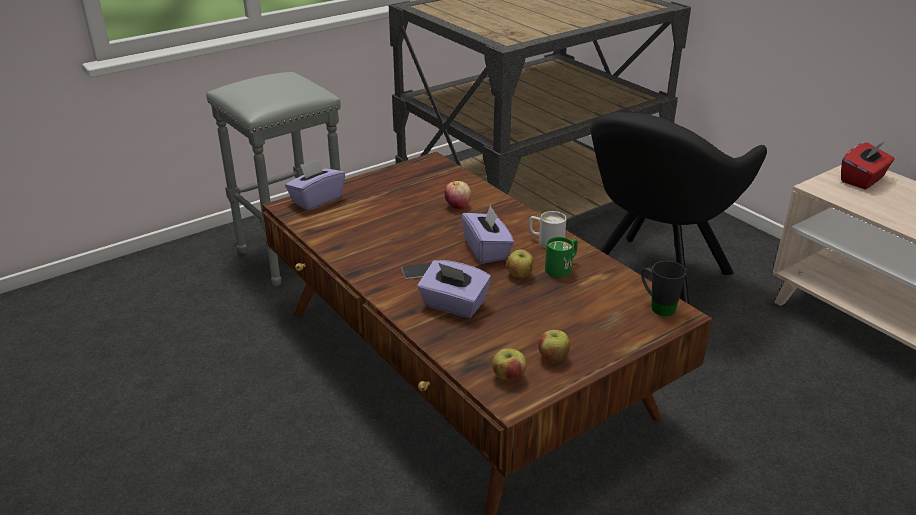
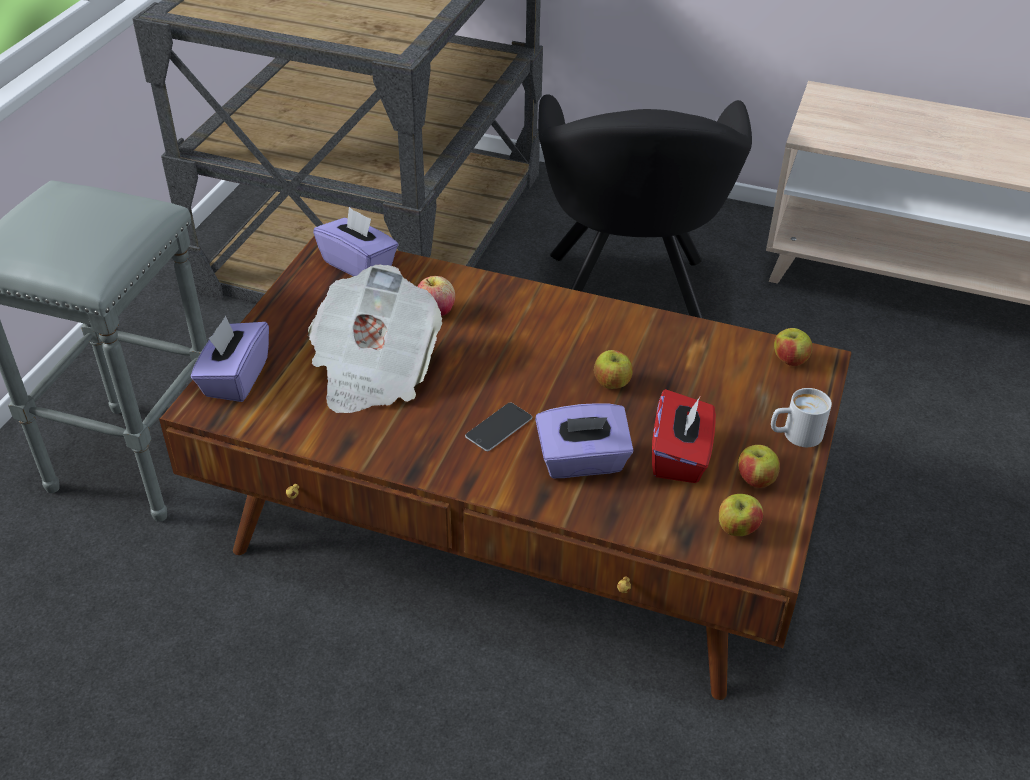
camera: 35 degrees left, 10 degrees up
purple tissue box [461,204,514,264] -> purple tissue box moved to [313,207,399,276]
white mug [529,211,567,248] -> white mug moved to [771,388,832,447]
green mug [545,237,578,278] -> none
black mug [641,261,687,316] -> apple [774,328,812,366]
red tissue box [841,142,895,189] -> red tissue box moved to [652,389,716,483]
none -> newspaper [308,265,442,413]

